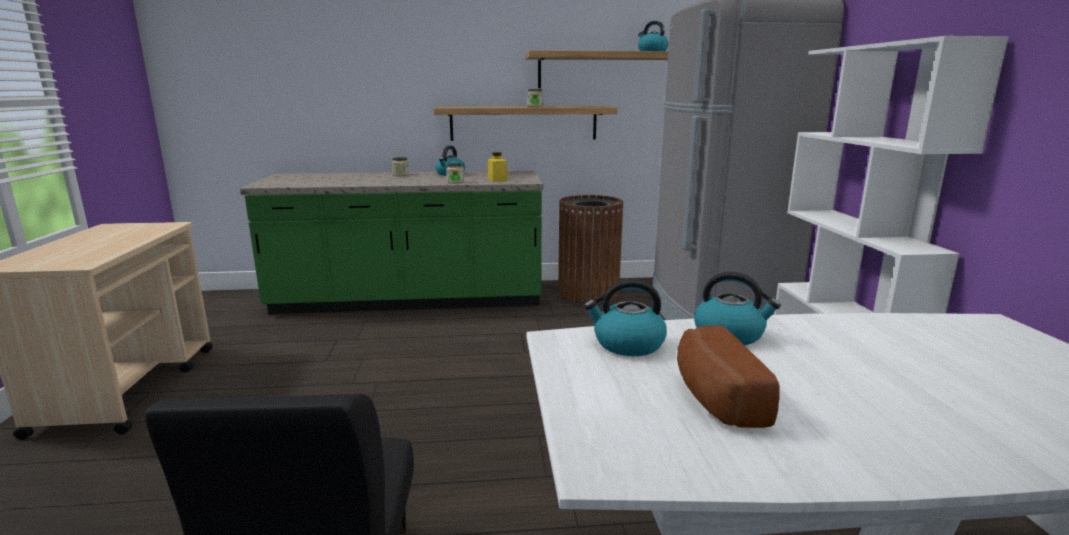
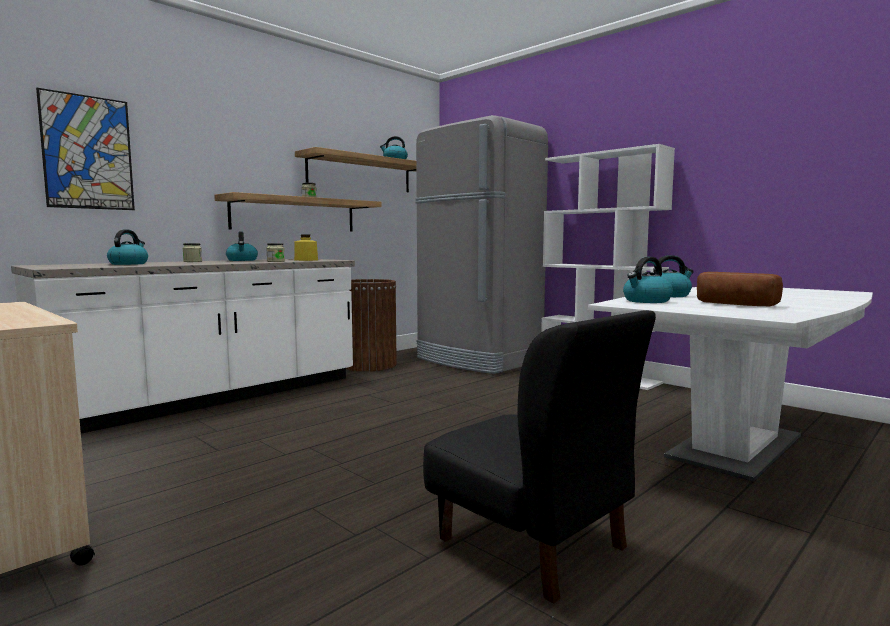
camera: 40 degrees left, 10 degrees down
green counter [240,170,543,314] -> white counter [11,259,355,434]
none -> picture [36,88,135,210]
none -> kettle [107,229,148,265]

